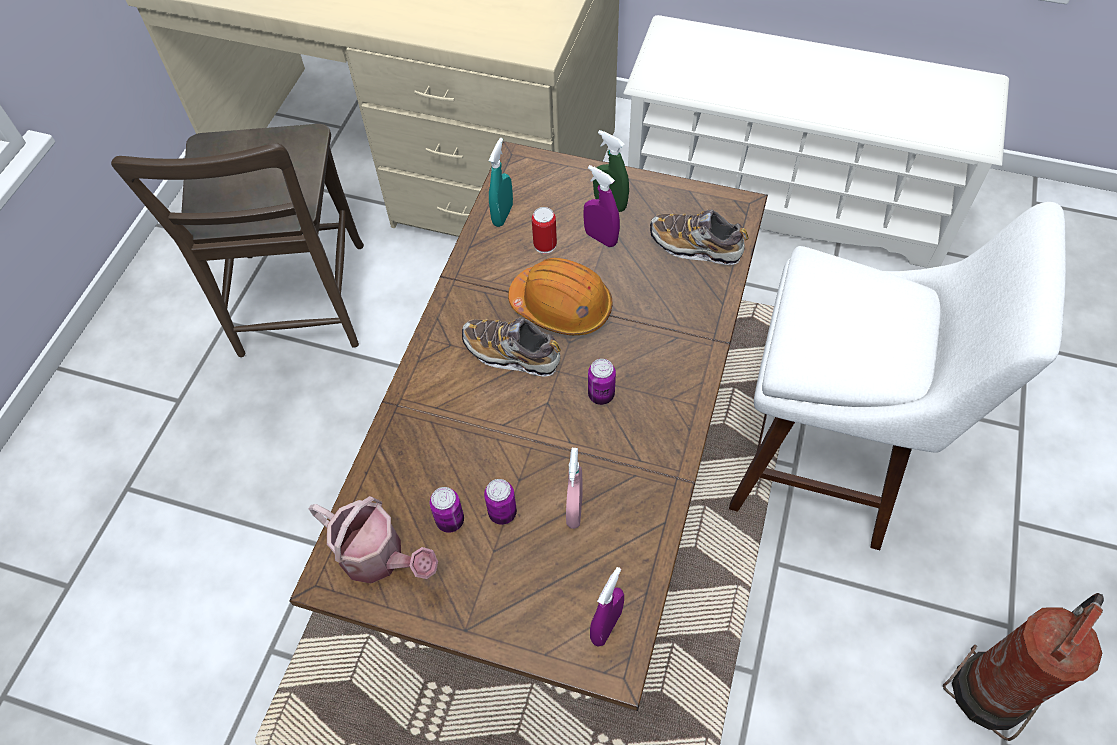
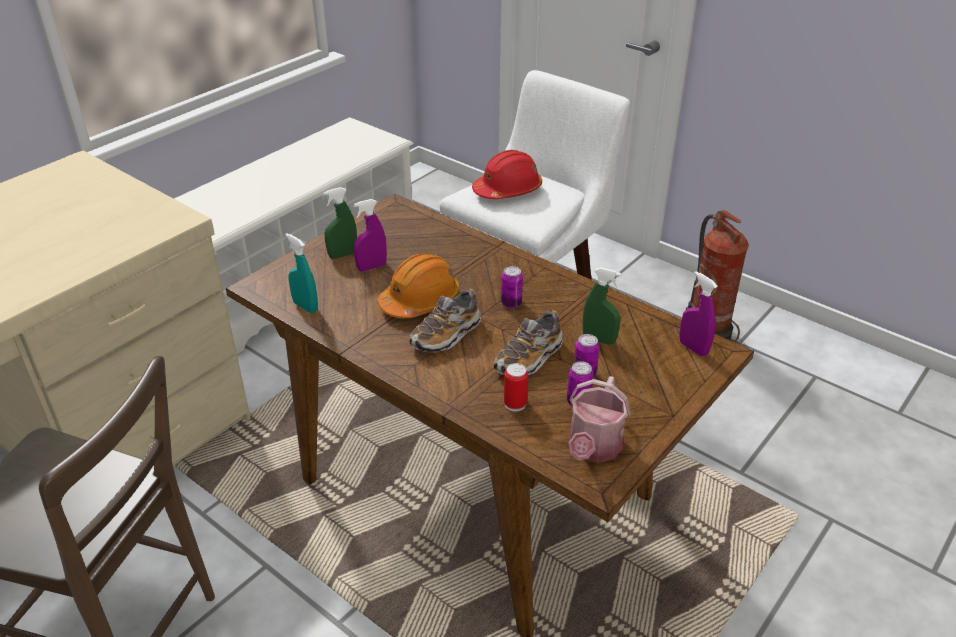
camera: 70 degrees left, 20 degrees down
watering can [308,496,438,583] -> watering can turned 150 degrees clockwise [568,376,631,463]
can [532,207,557,254] -> can moved to [504,363,528,412]
pink spray bottle [566,448,583,529] -> green spray bottle [583,267,621,345]
shoe [650,209,749,265] -> shoe moved to [493,310,563,375]
none -> red hard hat [472,150,542,199]

